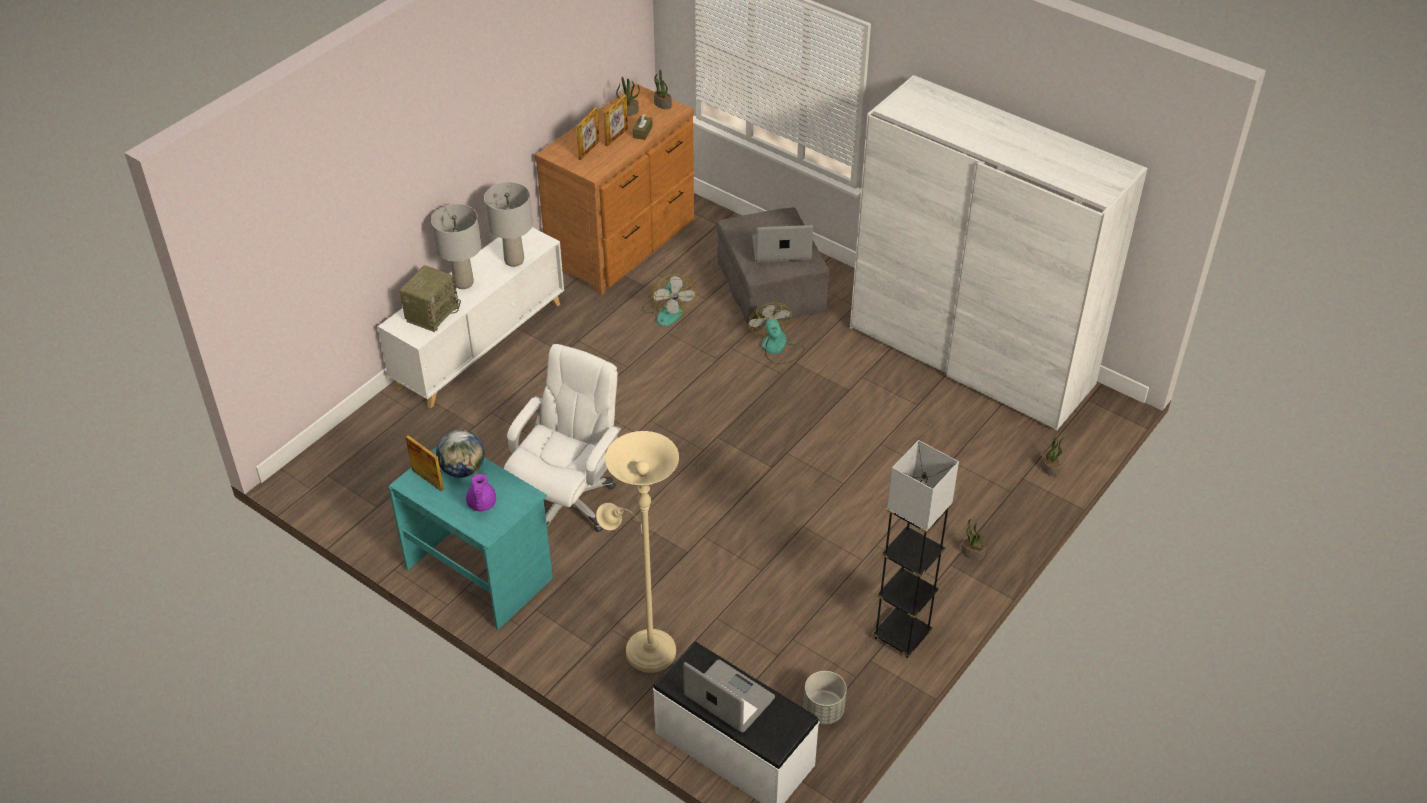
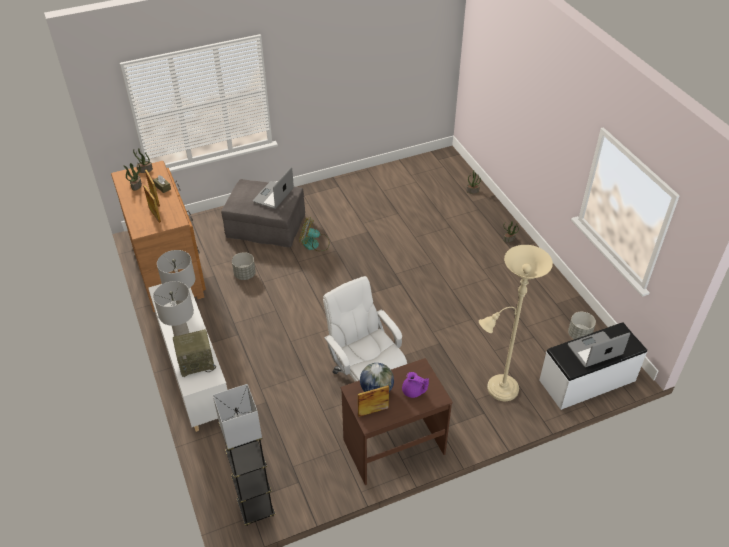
camera: 60 degrees left, 0 degrees up
turquoise desk [388,446,553,630] -> brown desk [340,358,453,485]
radio [399,265,461,332] -> radio turned 105 degrees clockwise [173,329,216,377]
fan [642,274,696,326] -> grey planter [232,252,256,280]
white wardrobe [850,75,1148,431] -> none
grey floor lamp [872,440,959,658] -> grey floor lamp moved to [213,384,275,526]

